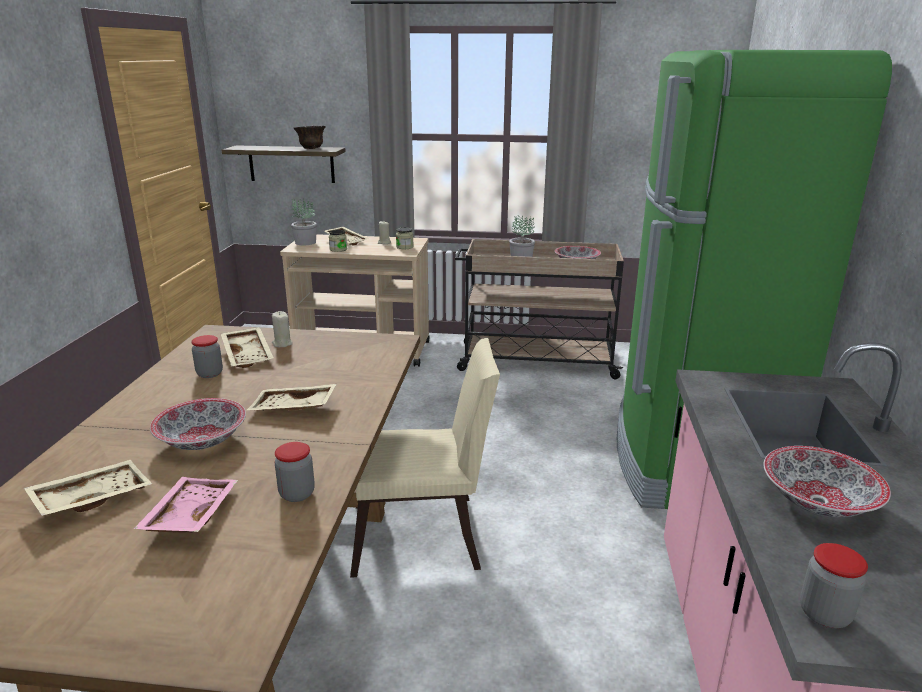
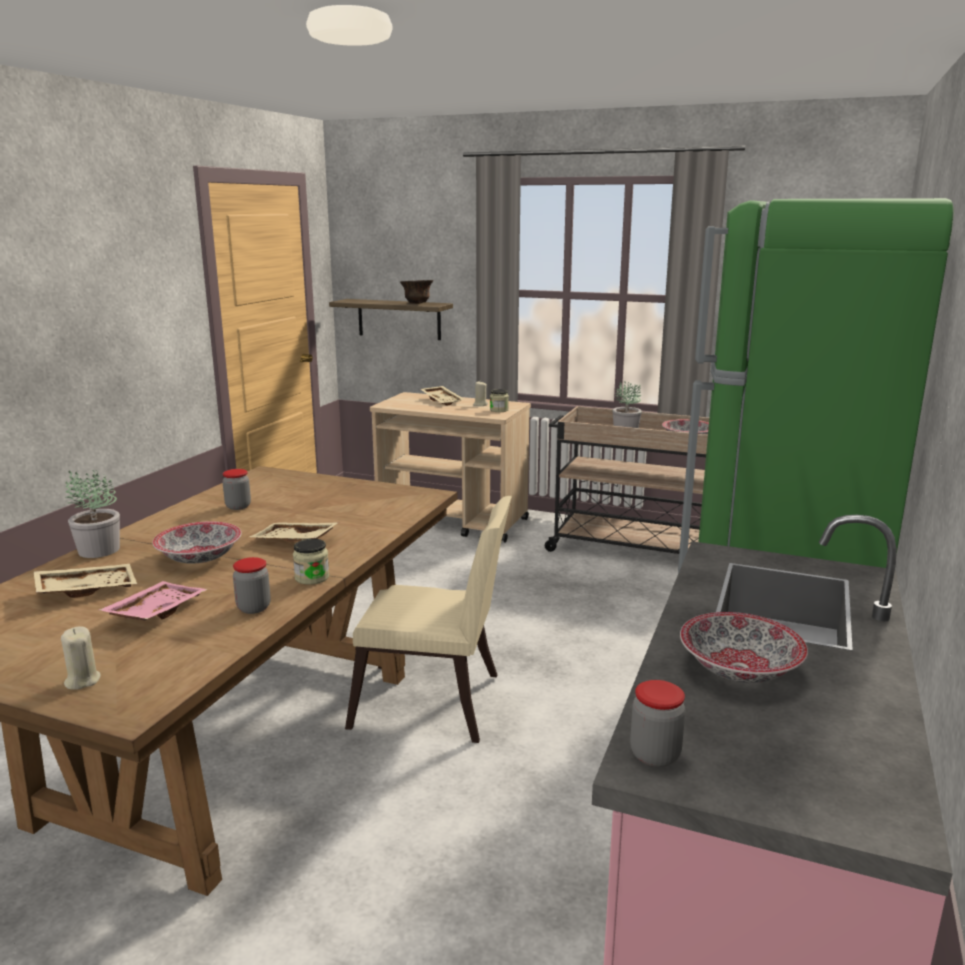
camera: 15 degrees right, 5 degrees down
beige tray [221,327,274,368] -> none
beige candle [272,311,293,347] -> beige candle moved to [61,626,101,690]
potted plant [291,199,317,245] -> potted plant moved to [66,470,120,558]
jar [329,230,347,252] -> jar moved to [293,539,329,585]

